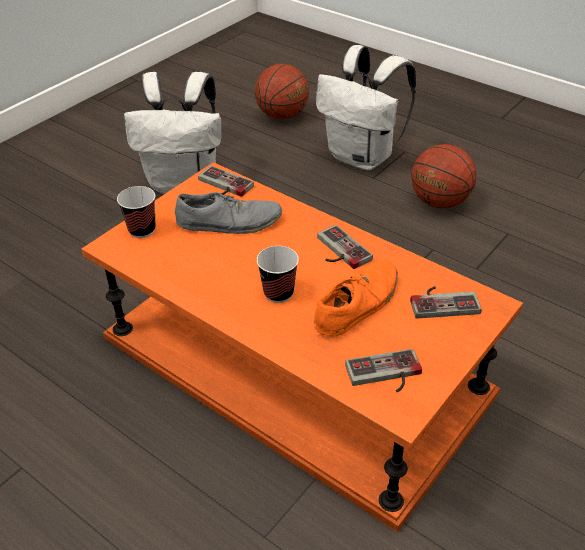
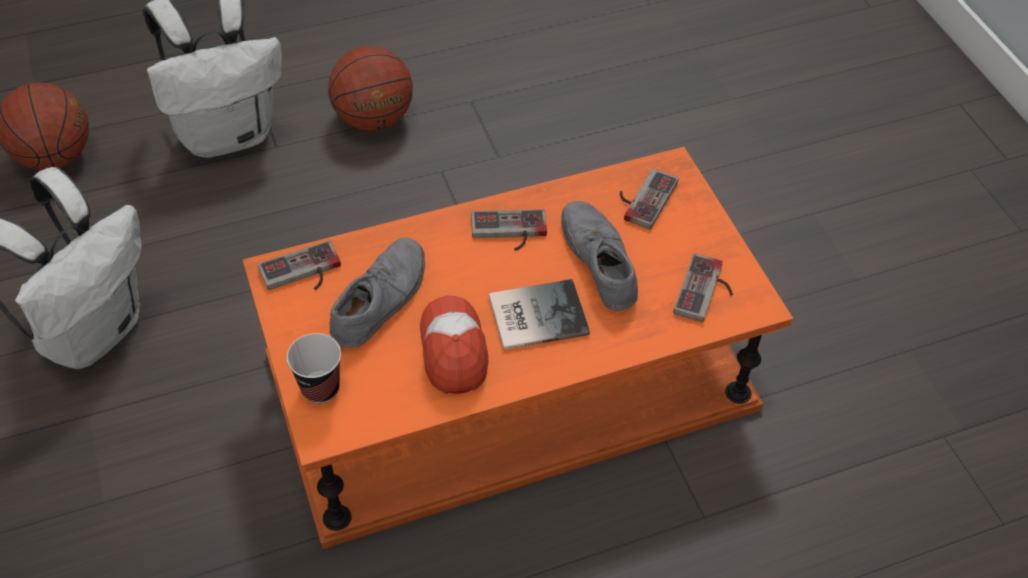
camera: 60 degrees left, 10 degrees up
cup [257,246,299,303] -> book [489,279,590,350]
orange shoe [314,259,398,336] -> grey shoe [561,201,638,311]
none -> cap [420,295,488,394]

